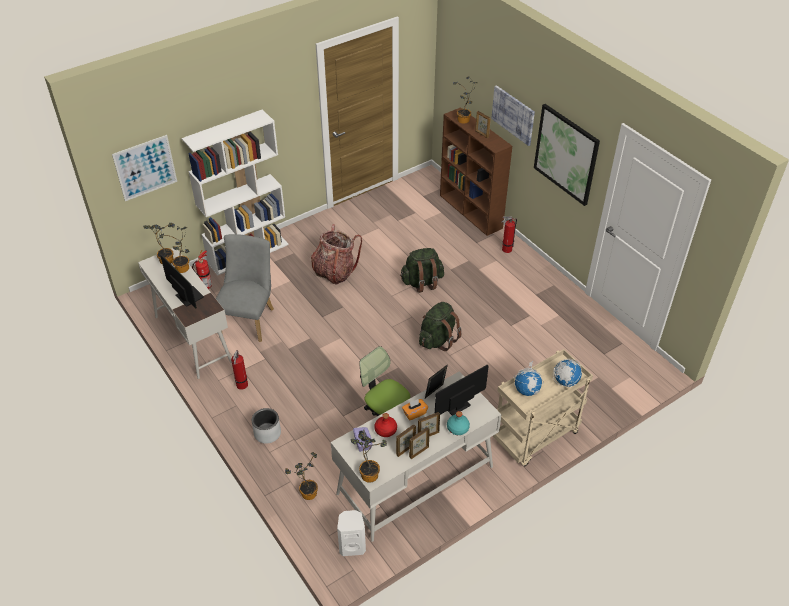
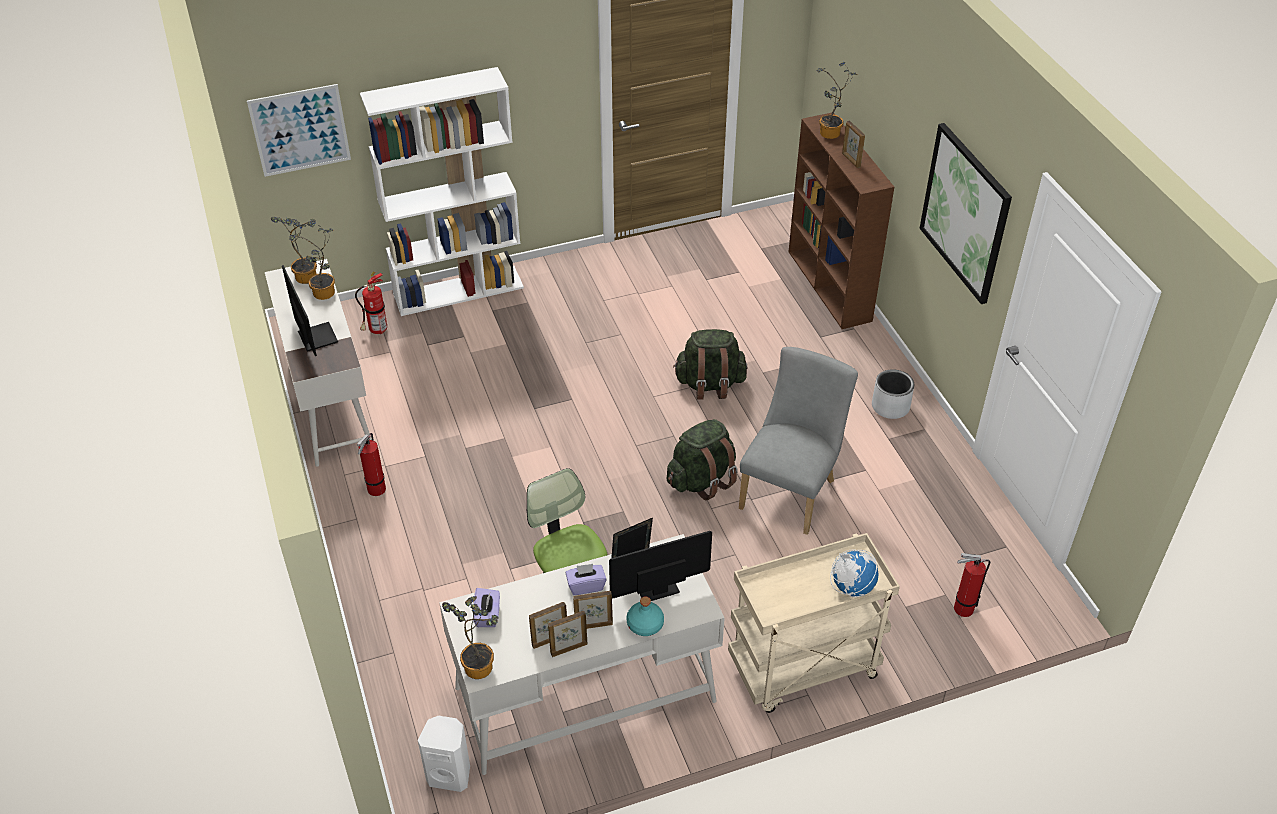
camera: 15 degrees right, 0 degrees up
grey chair [216,234,274,342] -> grey chair moved to [739,347,858,535]
grey planter [252,408,281,444] -> grey planter moved to [872,369,914,419]
potted plant [285,452,318,500] -> none
backpack [311,224,362,284] -> none
red bottle [374,413,397,437] -> none
orange tissue box [402,399,428,420] -> purple tissue box [566,564,607,595]
picture [491,85,535,146] -> none
fire extinguisher [501,216,517,253] -> fire extinguisher moved to [954,553,990,617]
globe [514,361,544,396] -> none

